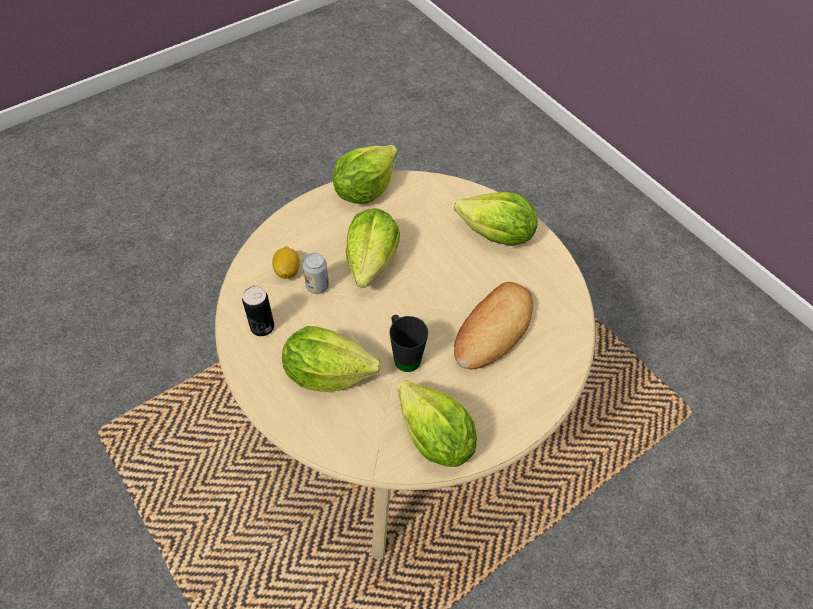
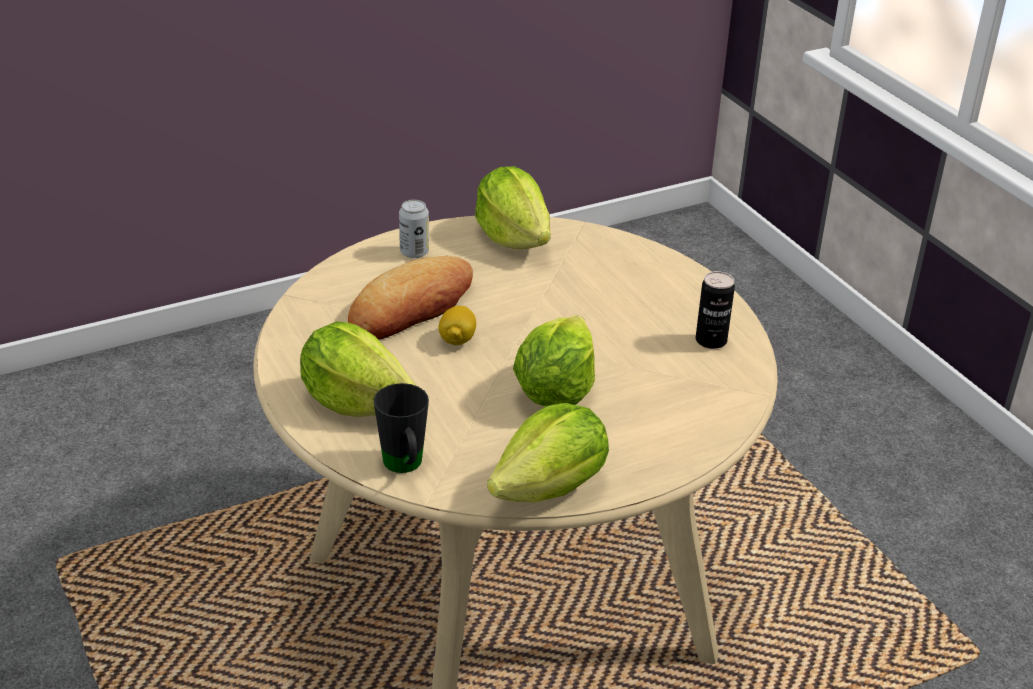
camera: 170 degrees left, 20 degrees down
lemon [272,246,300,279] -> lemon moved to [438,306,476,345]
lettuce [282,326,381,392] -> none
can [303,253,329,294] -> can moved to [399,200,429,258]
black mug [390,315,428,372] -> black mug moved to [374,383,429,473]

